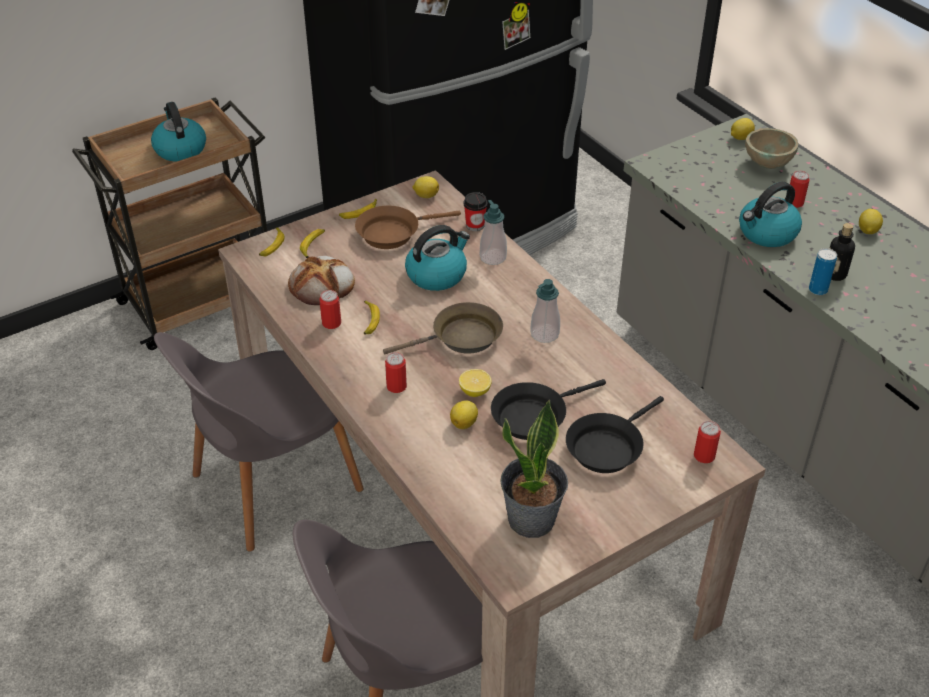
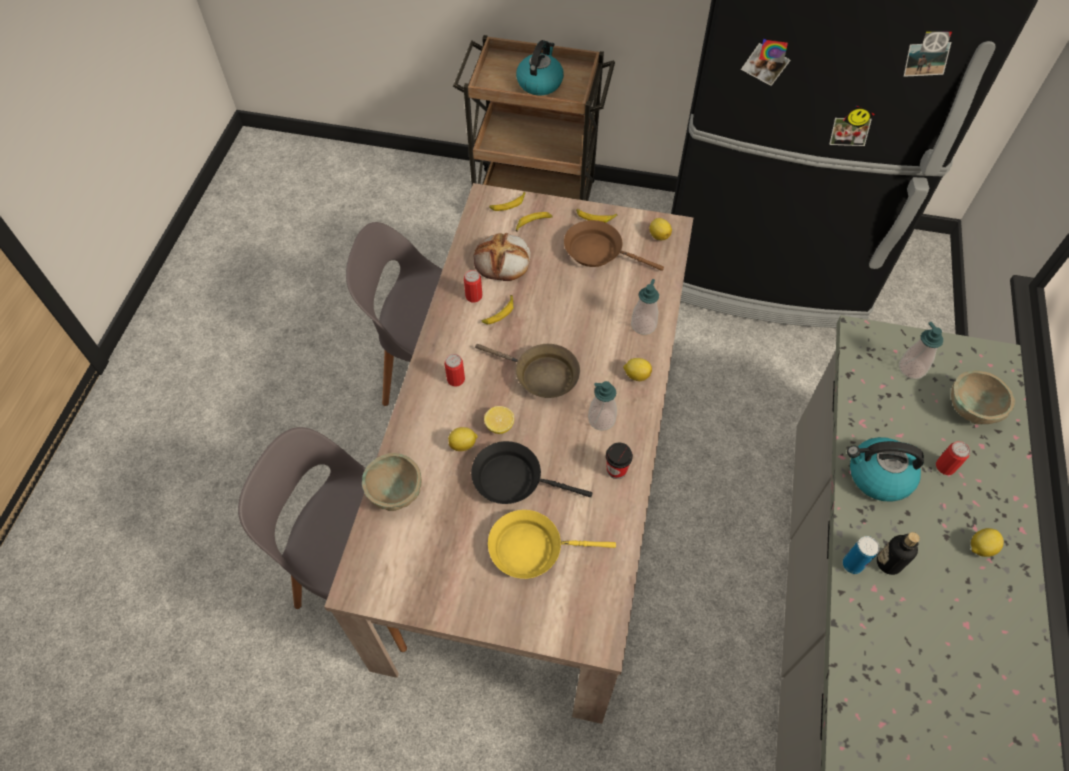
camera: 45 degrees right, 15 degrees up
kettle [405,225,470,291] -> none
cup [463,192,488,231] -> cup moved to [606,443,633,479]
potted plant [500,400,568,538] -> none
black frying pan [566,396,664,473] -> yellow frying pan [488,510,616,579]
can [694,421,721,463] -> none
lemon [731,118,755,140] -> lemon moved to [623,358,652,381]
none -> beige bowl [362,453,422,511]
none -> soap dispenser [899,322,943,379]

